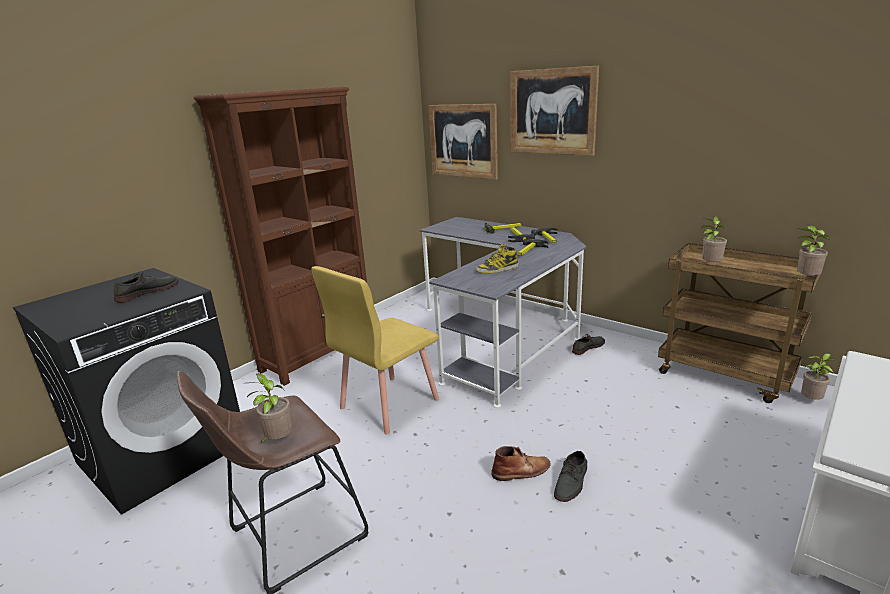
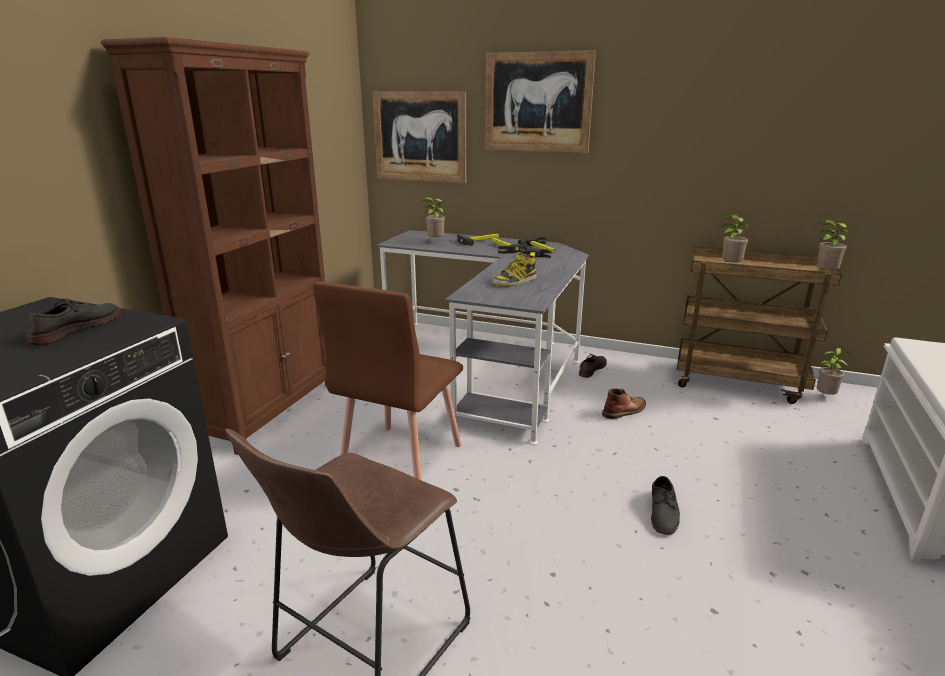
camera: 20 degrees left, 0 degrees up
potted plant [247,373,292,443] -> potted plant moved to [422,197,445,243]
yellow chair [311,266,439,434] -> brown chair [313,282,463,481]
brown boot [491,446,551,481] -> brown boot moved to [602,388,646,419]

